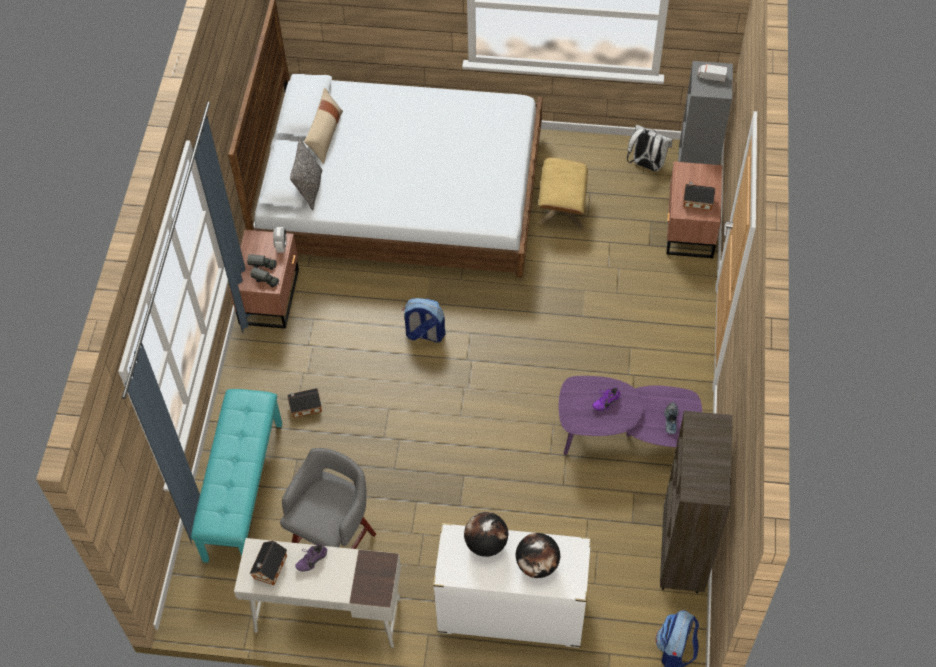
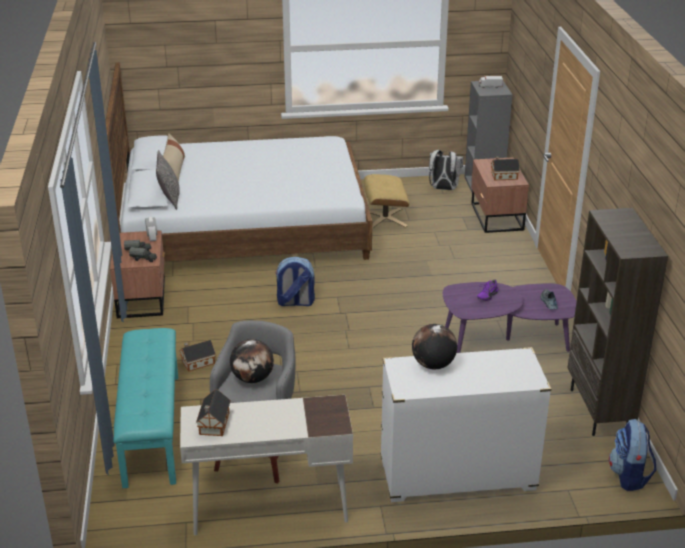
camera: 15 degrees left, 25 degrees down
purple shoe [295,544,327,572] -> none
globe [516,533,560,578] -> globe moved to [230,339,274,383]

